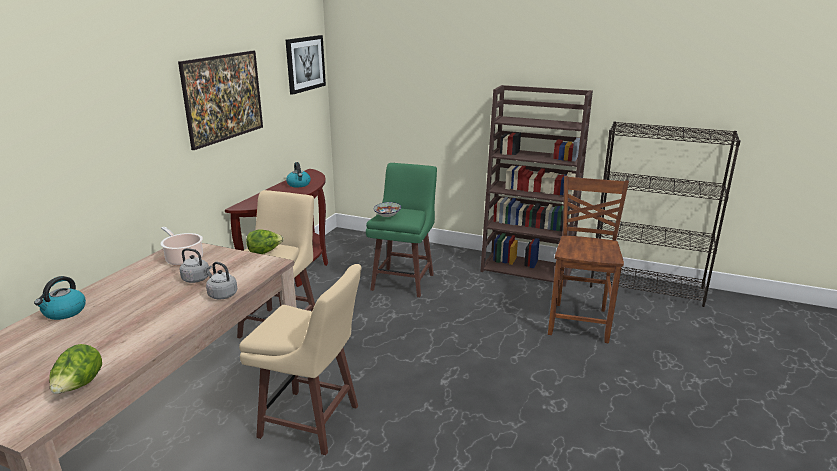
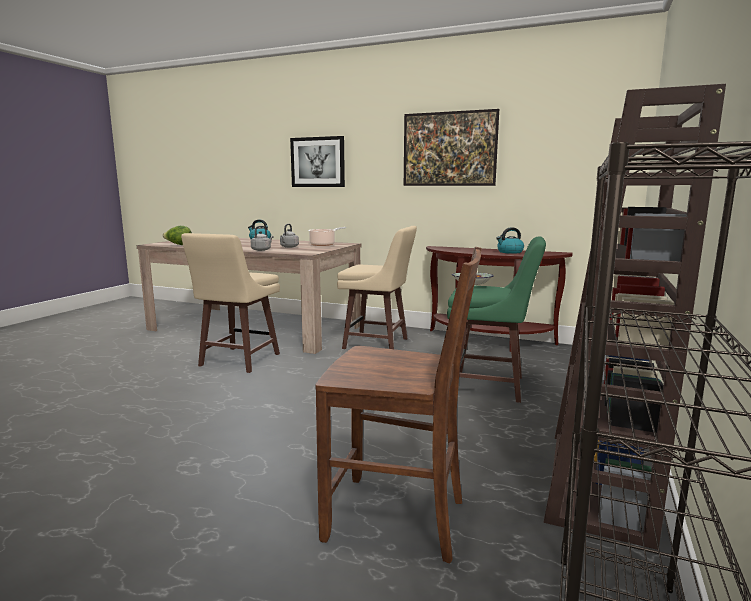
camera: 90 degrees right, 10 degrees down
lettuce [246,229,284,254] -> none
picture [286,35,326,95] -> picture moved to [290,136,345,187]

